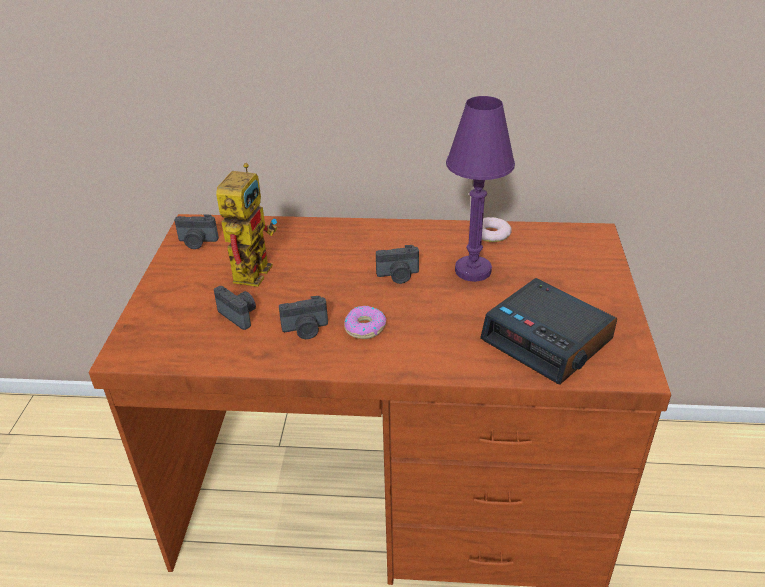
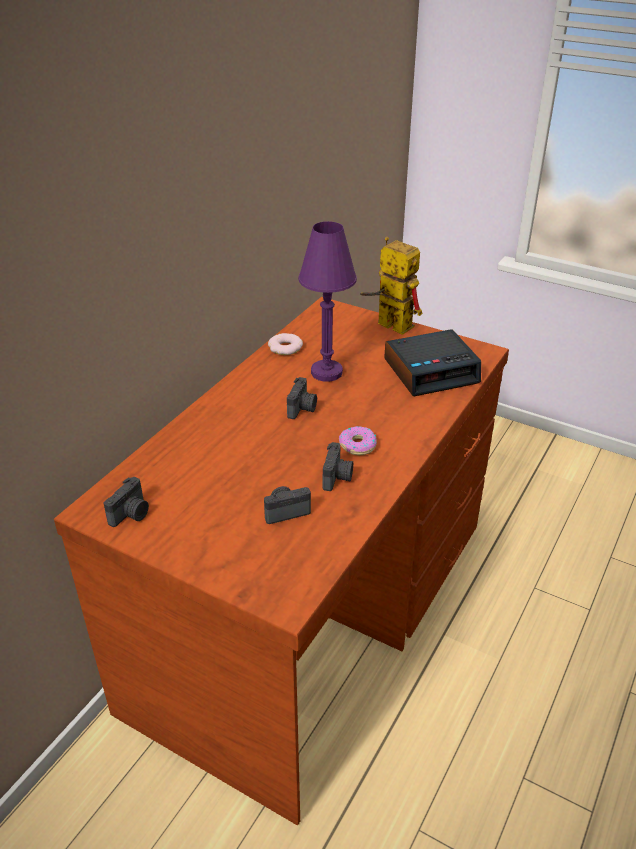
camera: 65 degrees left, 0 degrees up
toy robot [216,163,277,287] -> toy robot moved to [360,237,423,335]

